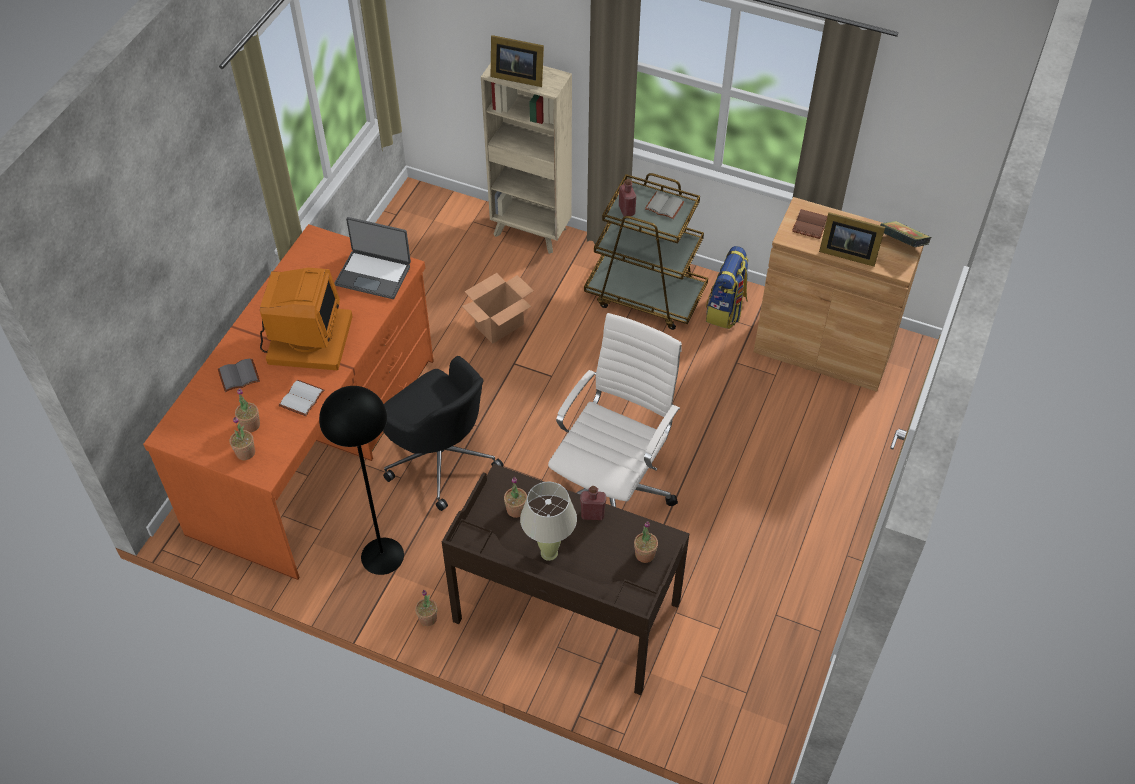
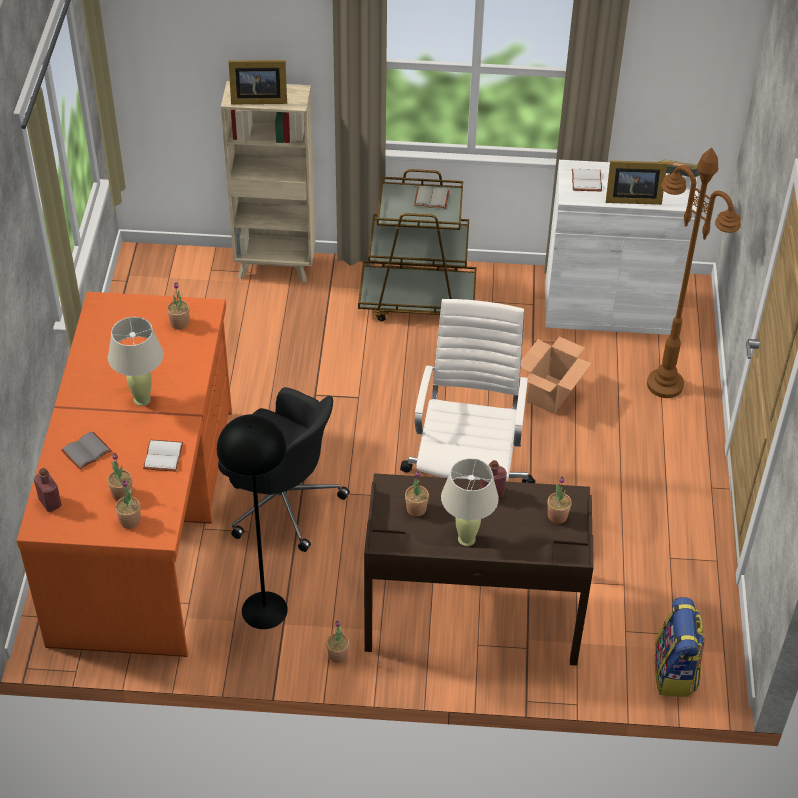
camera: 20 degrees left, 5 degrees down
monitor [260,268,353,370] -> beige table lamp [108,317,164,406]
laptop [334,217,411,299] -> potted plant [167,282,190,330]
cardboard box [462,273,534,344] -> cardboard box moved to [521,337,592,414]
red bottle [619,179,636,216] -> red bottle moved to [34,468,62,512]
backpack [706,246,748,329] -> backpack moved to [655,597,704,697]
brown cabinet [753,197,924,392] -> white cabinet [545,160,698,335]
brown book [792,209,827,239] -> white book [572,169,602,191]
none -> brown floor lamp [647,148,741,398]

